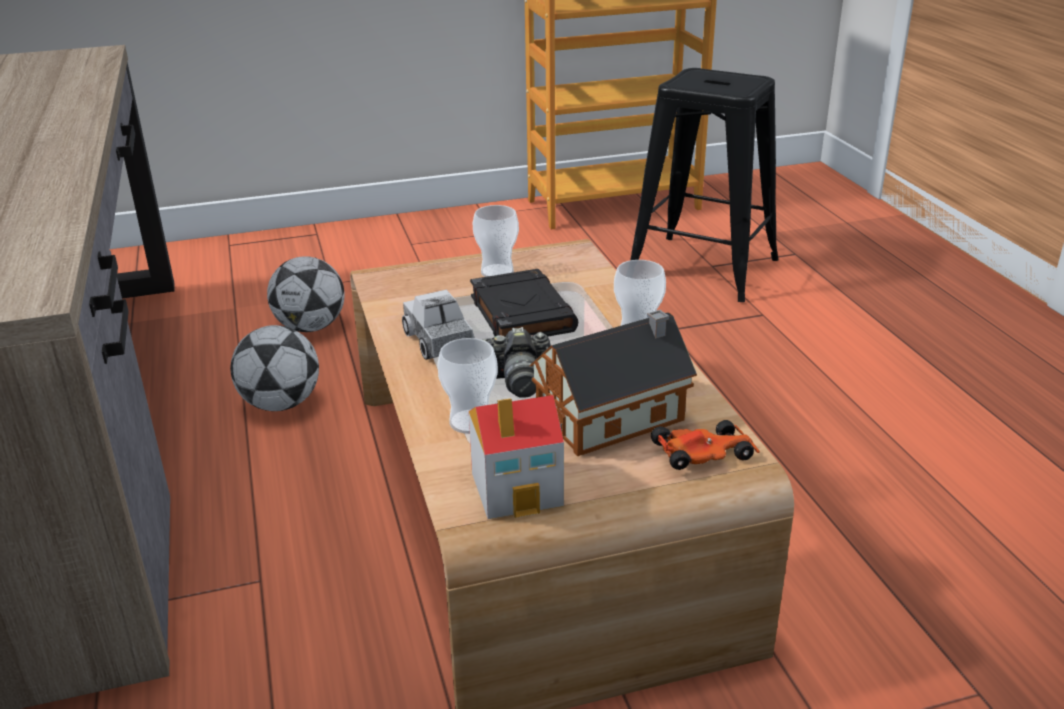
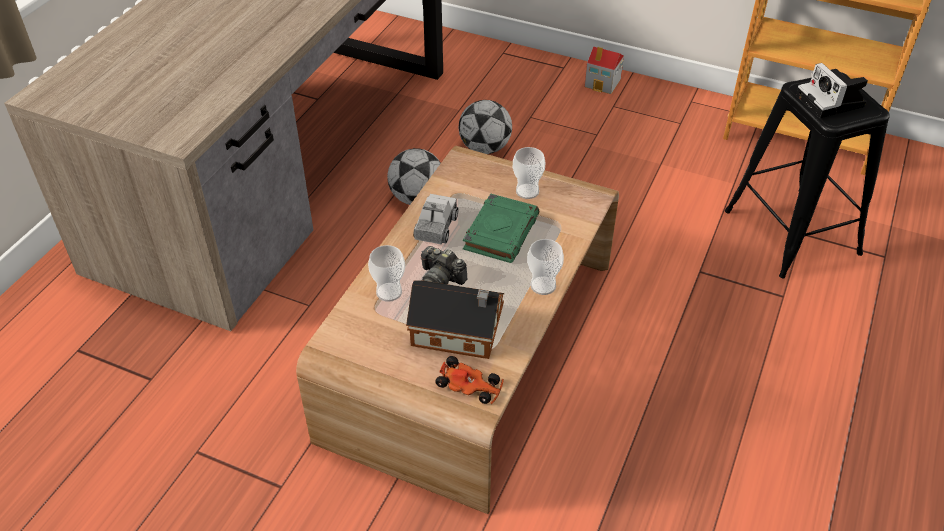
camera: 40 degrees right, 15 degrees up
toy house [469,395,564,519] -> toy house moved to [585,47,624,94]
black book [470,269,578,337] -> green book [463,193,539,263]
none -> camera [796,63,868,118]

